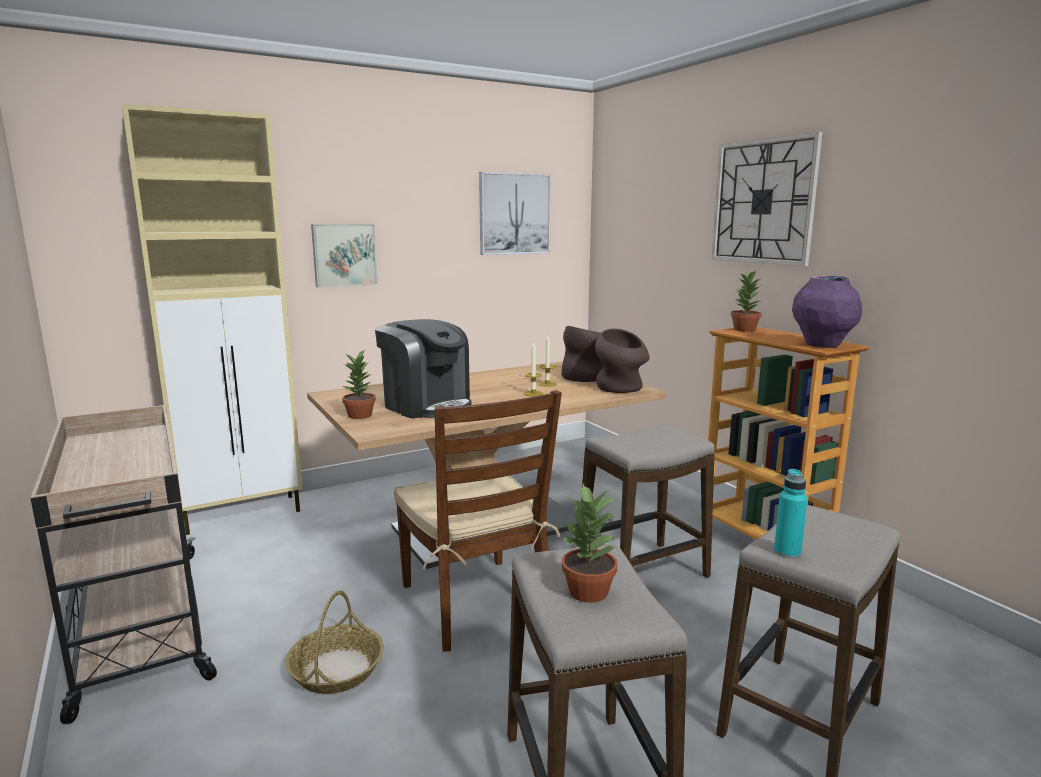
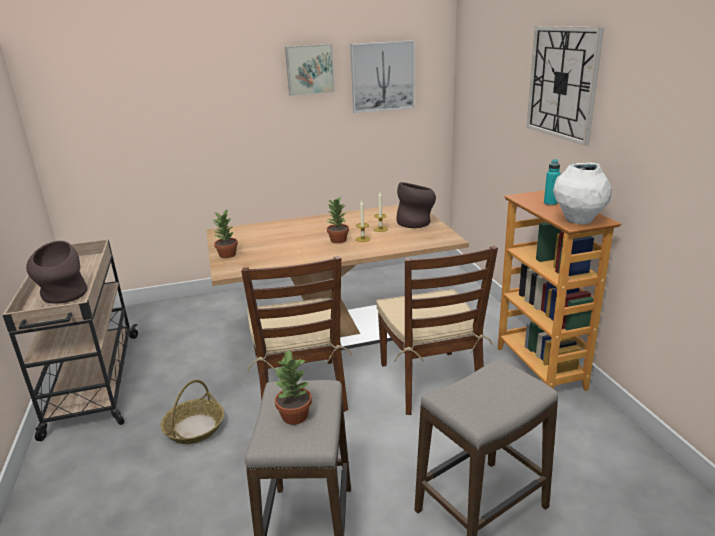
camera: 15 degrees right, 10 degrees up
beige cabinet [122,104,303,535] -> none
picture [311,224,378,287] -> picture moved to [285,44,335,96]
coffee machine [375,319,472,419] -> none
stool [581,424,714,578] -> brown chair [376,246,498,415]
brown vase [595,328,650,393] -> brown vase moved to [26,241,88,303]
potted plant [731,271,762,332] -> potted plant moved to [325,196,349,243]
turquoise bottle [774,469,808,559] -> turquoise bottle moved to [544,159,561,206]
purple vase [792,276,862,348] -> white vase [553,162,612,225]

